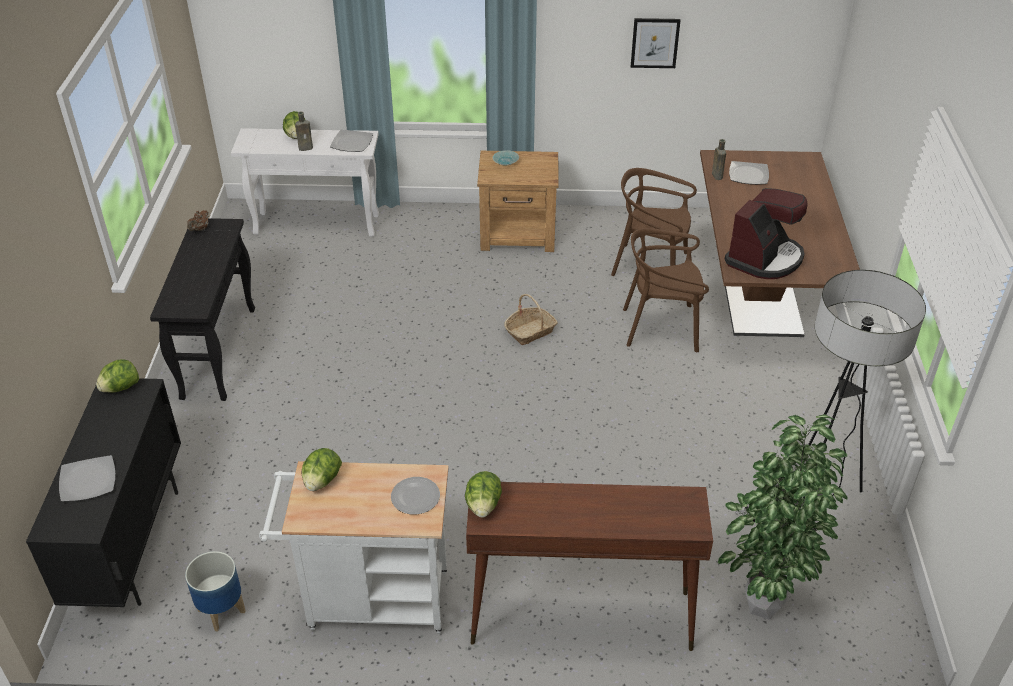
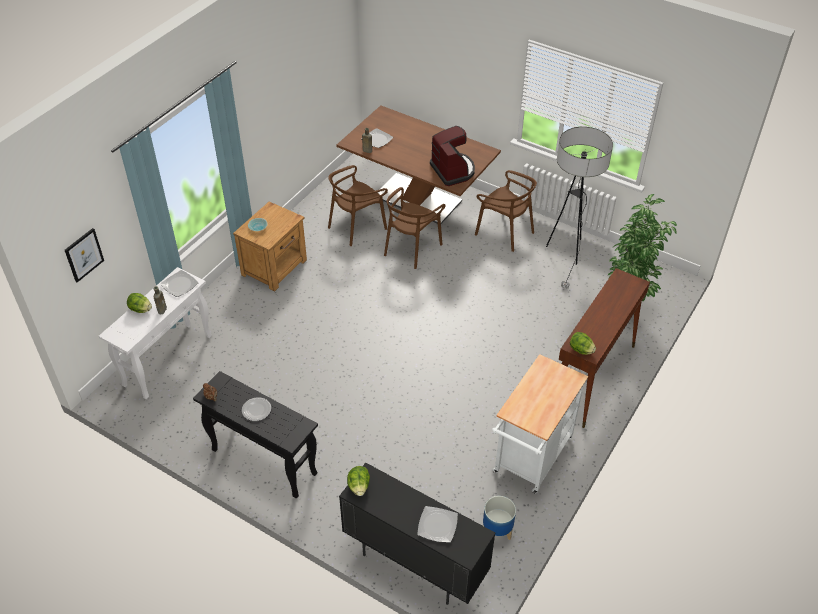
camera: 60 degrees left, 5 degrees up
lettuce [302,448,342,491] -> none
plate [391,477,440,515] -> plate moved to [242,397,271,421]
basket [504,294,558,345] -> none
picture [631,18,681,68] -> picture moved to [65,228,104,282]
none -> brown chair [475,170,537,252]

